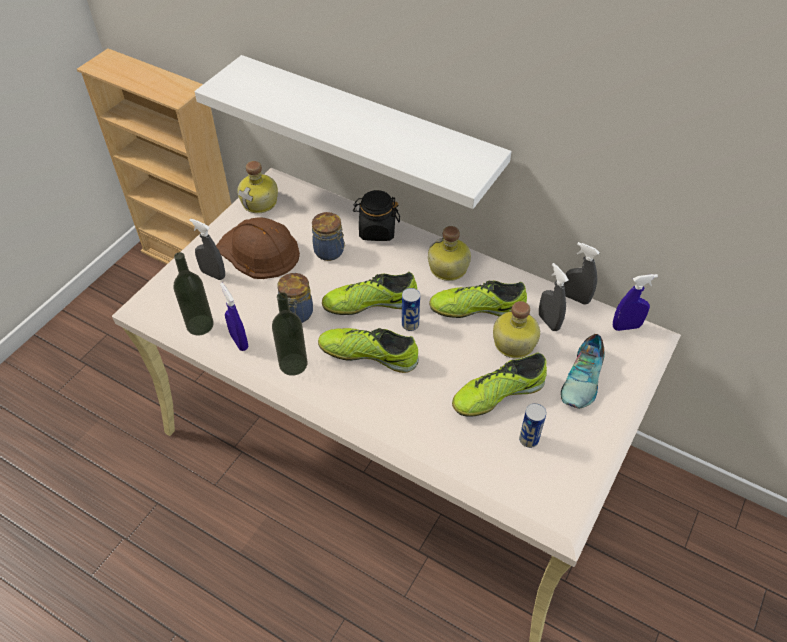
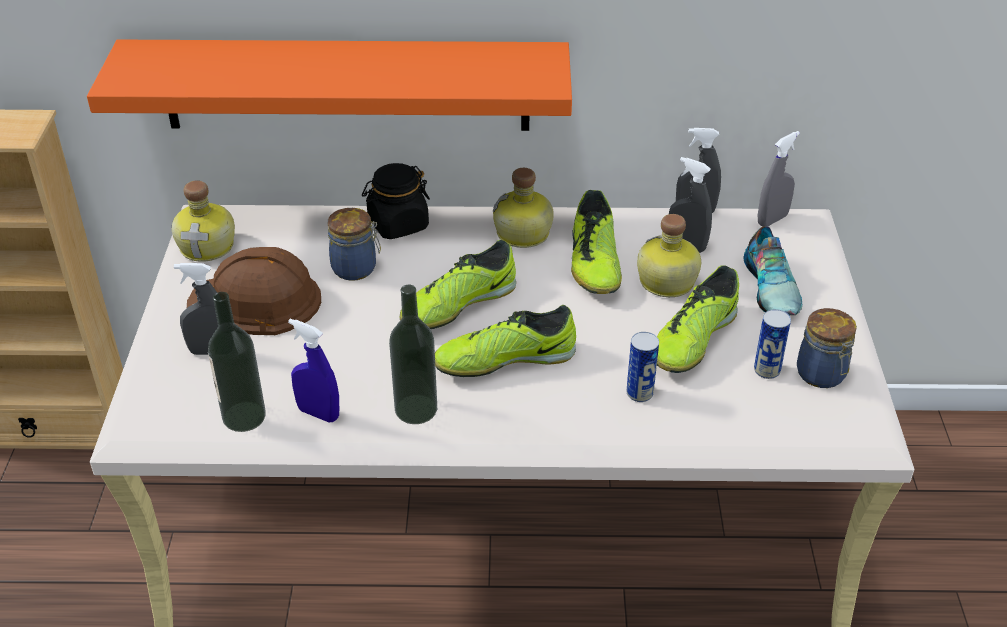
camera: 30 degrees left, 10 degrees down
white shelf [195,55,512,209] -> orange shelf [87,40,572,131]
jar [278,273,313,323] -> jar moved to [797,308,857,388]
can [402,288,420,331] -> can moved to [626,332,659,402]
shoe [429,281,527,318] -> shoe turned 60 degrees counterclockwise [571,190,622,294]
blue spray bottle [613,274,658,331] -> grey spray bottle [758,131,800,226]

